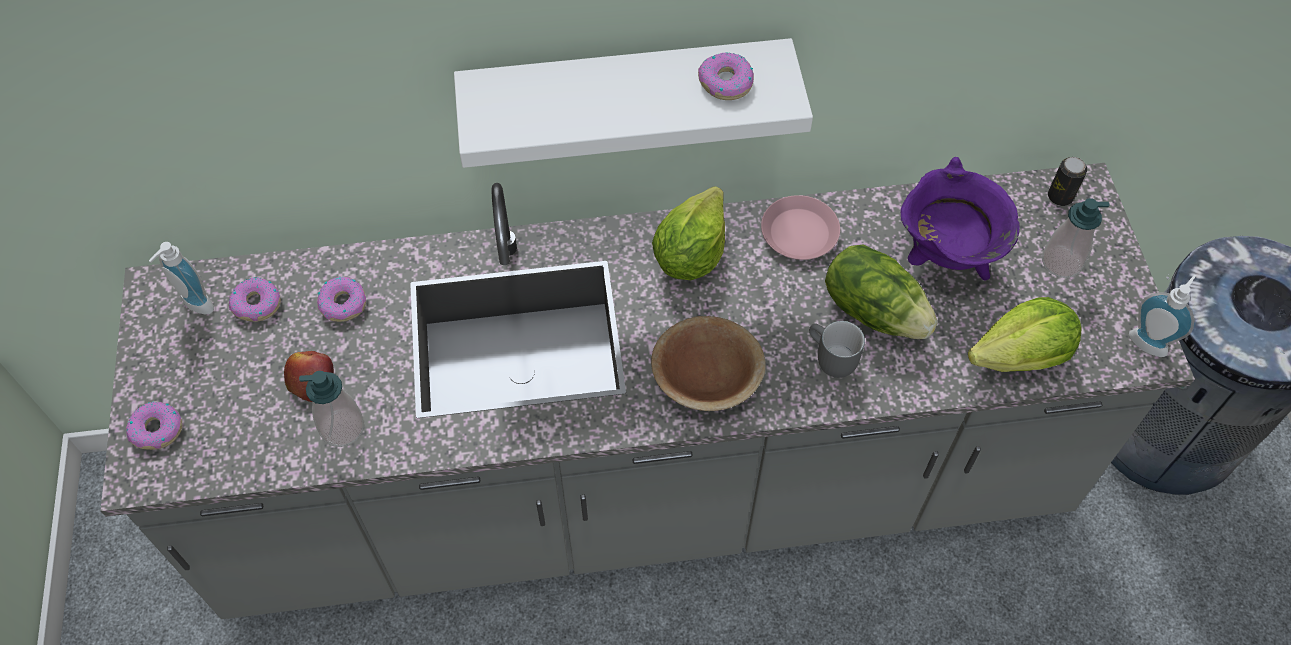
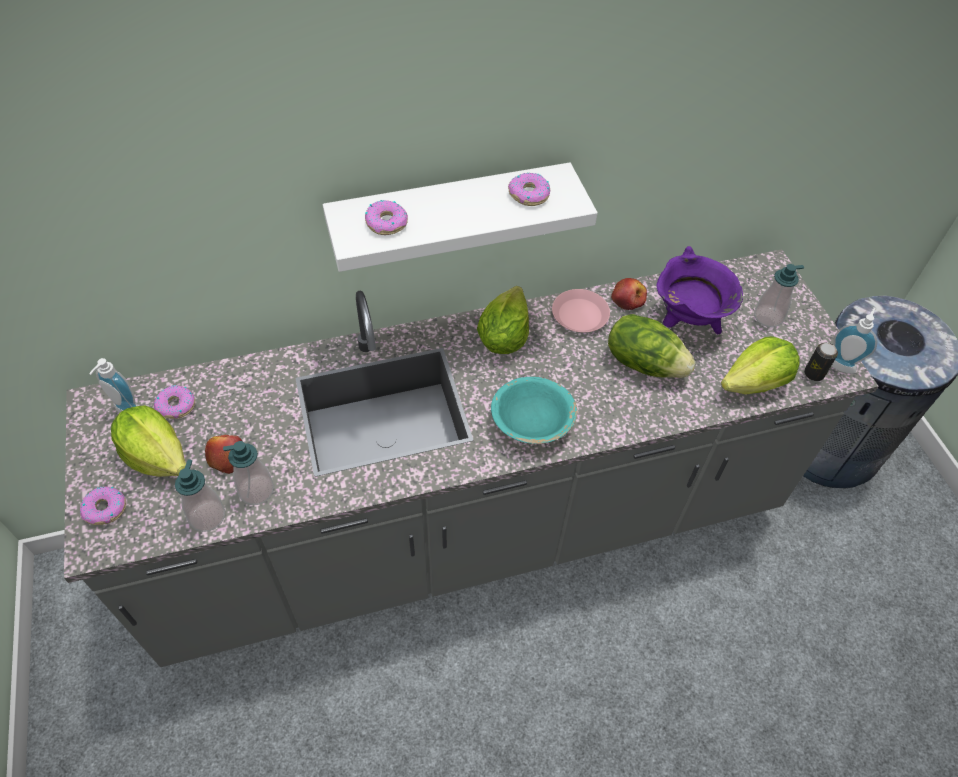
camera: 10 degrees left, 5 degrees down
donut [317,277,366,322] -> donut moved to [365,200,408,235]
brown bowl [651,316,766,411] -> turquoise bowl [491,377,578,444]
grey mug [809,321,865,378] -> none
can [1048,157,1087,206] -> can moved to [804,343,838,381]
none -> lettuce [111,405,186,477]
none -> soap dispenser [175,460,225,532]
none -> apple [611,278,647,310]

